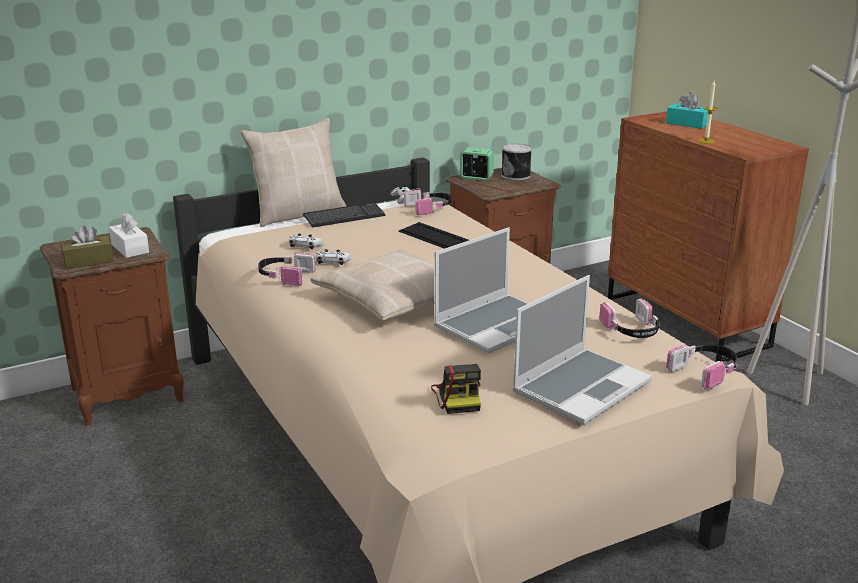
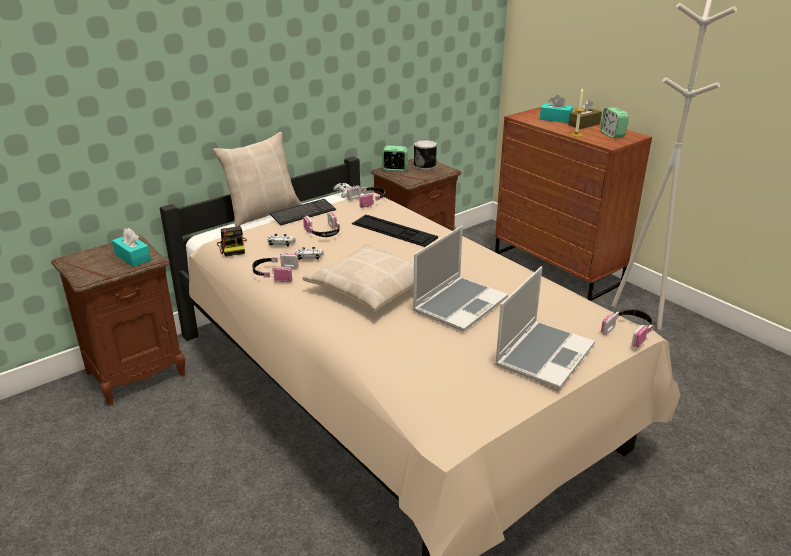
camera: 10 degrees left, 5 degrees up
brown tissue box [61,225,114,269] -> brown tissue box moved to [568,100,602,129]
white tissue box [109,213,149,258] -> turquoise tissue box [112,228,151,267]
camera [431,364,481,414] -> camera moved to [217,226,247,257]
headphones [599,298,660,338] -> headphones moved to [303,211,341,237]
none -> alarm clock [600,107,629,138]

